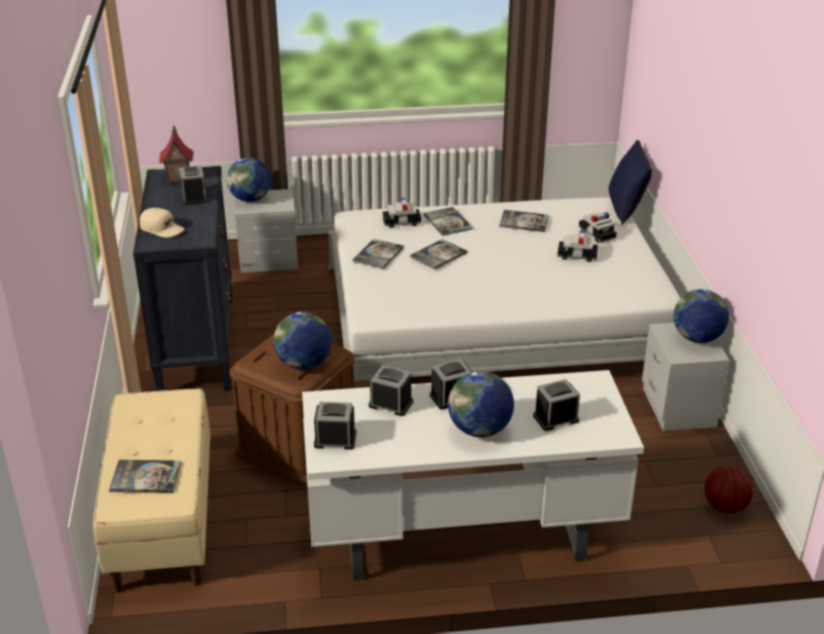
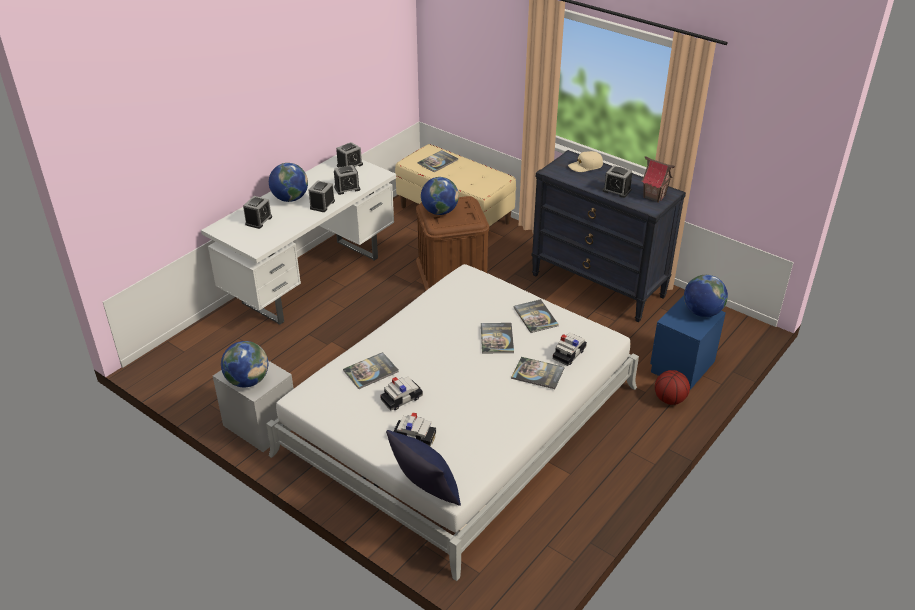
camera: 135 degrees right, 5 degrees up
grey nightstand [235,189,298,273] -> blue nightstand [650,295,726,390]
book [499,210,549,232] -> book moved to [343,352,399,389]
basketball [705,466,753,513] -> basketball moved to [655,370,690,405]

